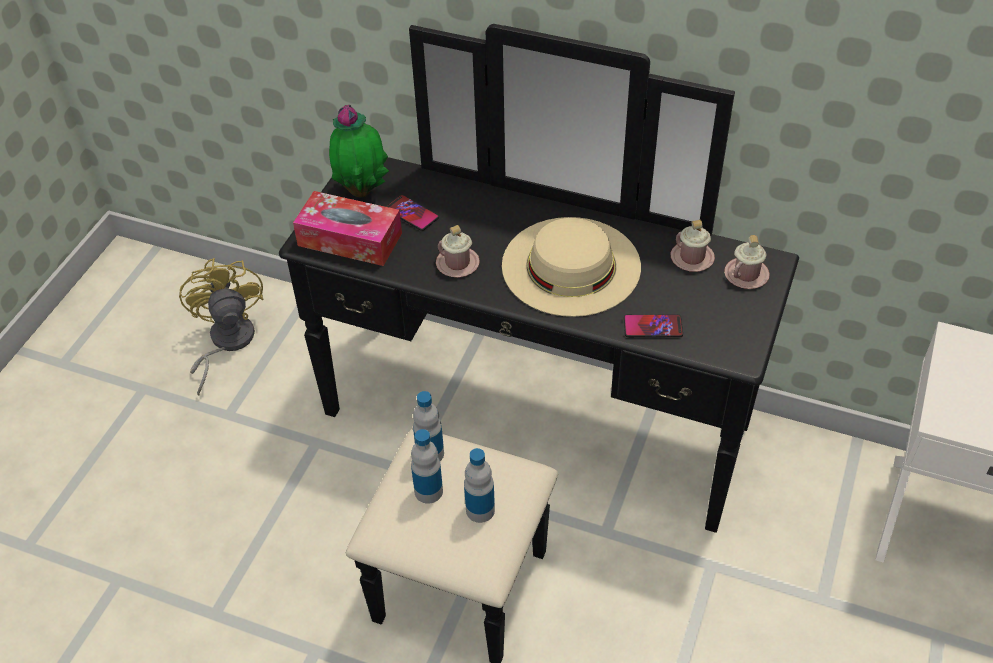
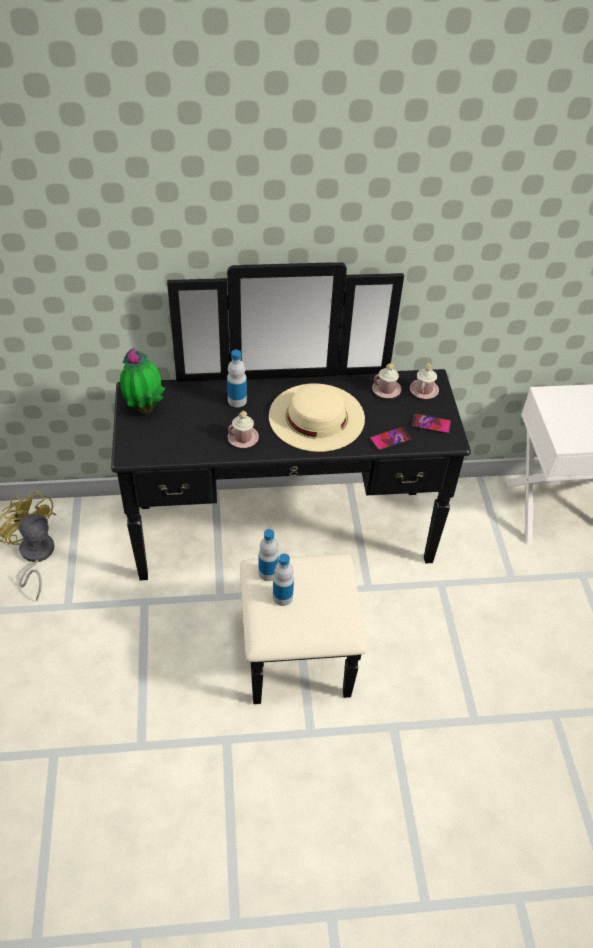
camera: 30 degrees left, 0 degrees up
tissue box [293,191,402,266] -> none
phone [386,195,439,231] -> phone moved to [411,413,451,434]
bottle [464,448,495,523] -> bottle moved to [227,350,247,407]

